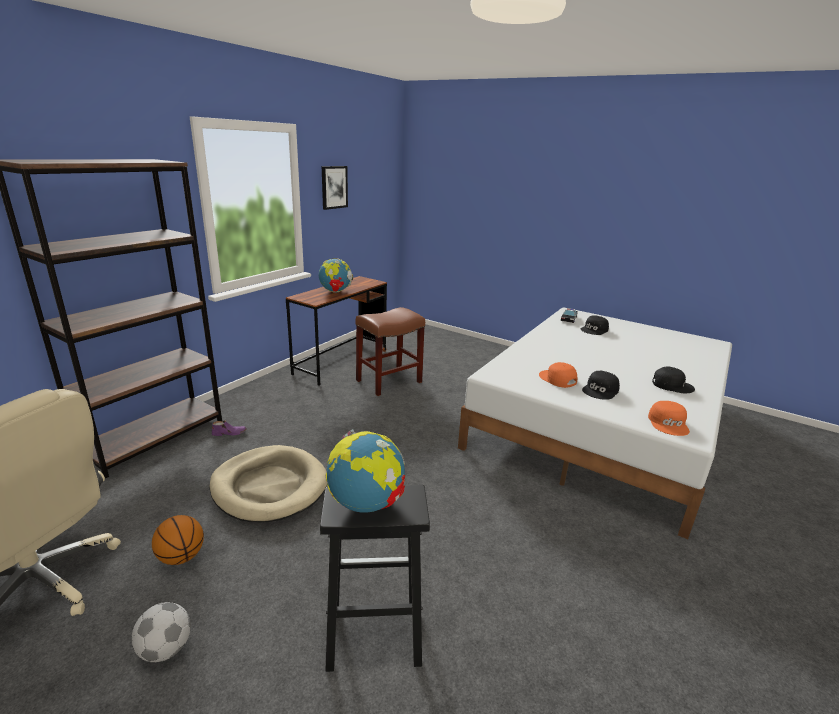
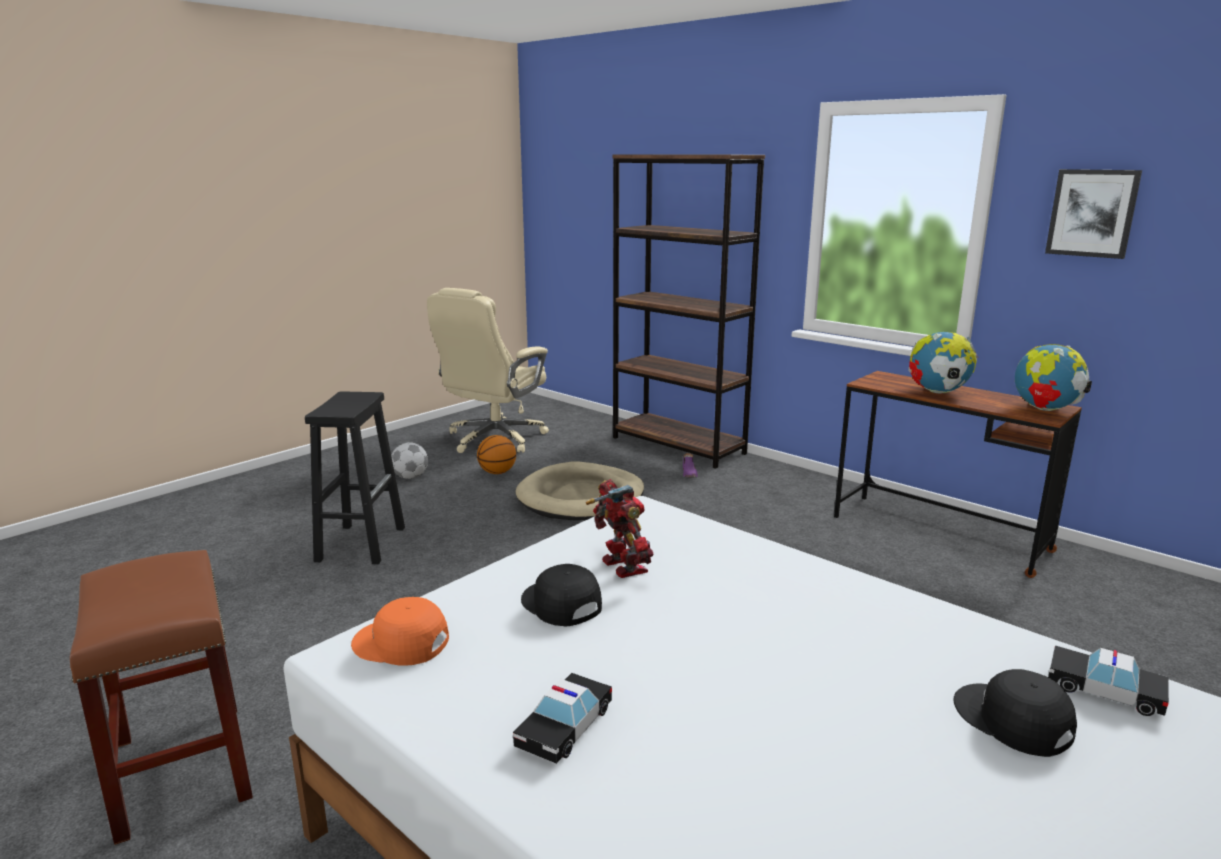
camera: 100 degrees right, 5 degrees down
globe [326,429,405,513] -> globe moved to [1015,344,1092,411]
brown stool [356,307,425,396] -> brown stool moved to [70,550,253,845]
orange cap [539,362,578,388] -> toy robot [586,479,654,578]
black cap [652,367,695,393] -> toy car [513,673,612,764]

